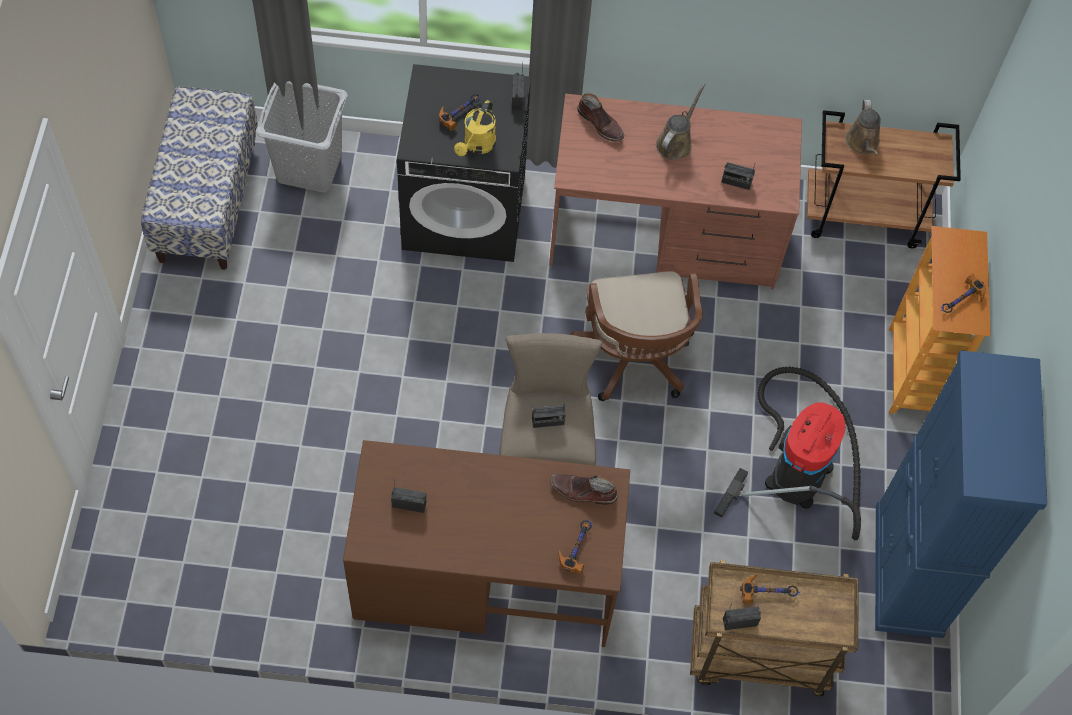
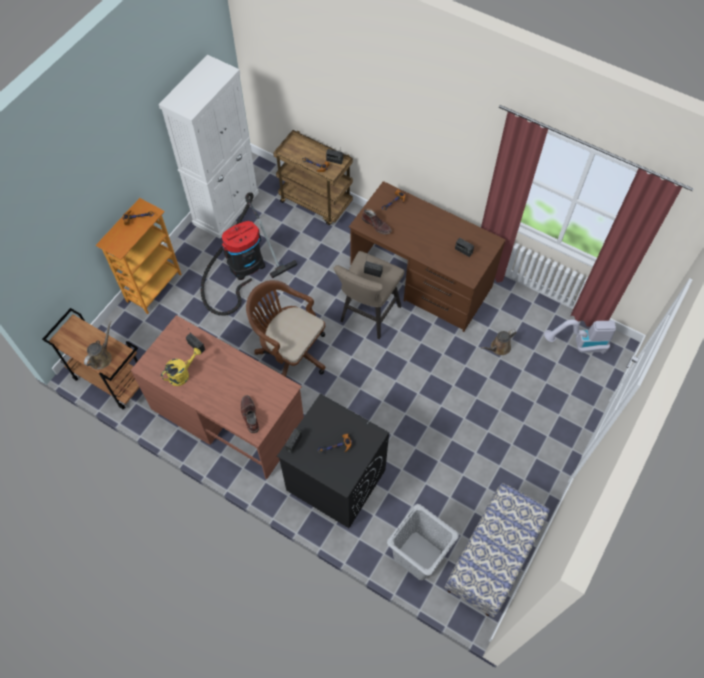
camera: 150 degrees left, 0 degrees up
yellow watering can [454,100,496,156] -> yellow watering can moved to [161,348,201,386]
brown office chair [570,271,703,401] -> brown office chair turned 75 degrees counterclockwise [246,280,325,377]
brown watering can [656,83,706,160] -> brown watering can moved to [481,329,517,355]
blue cabinet [875,350,1047,638] -> white cabinet [159,55,259,239]
none -> vacuum cleaner [544,320,616,353]

